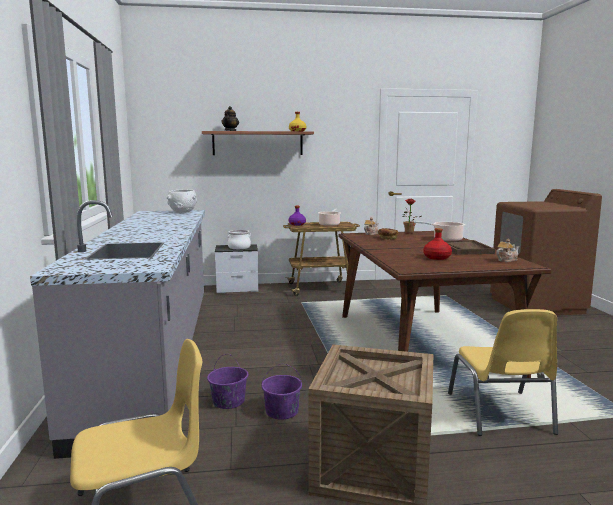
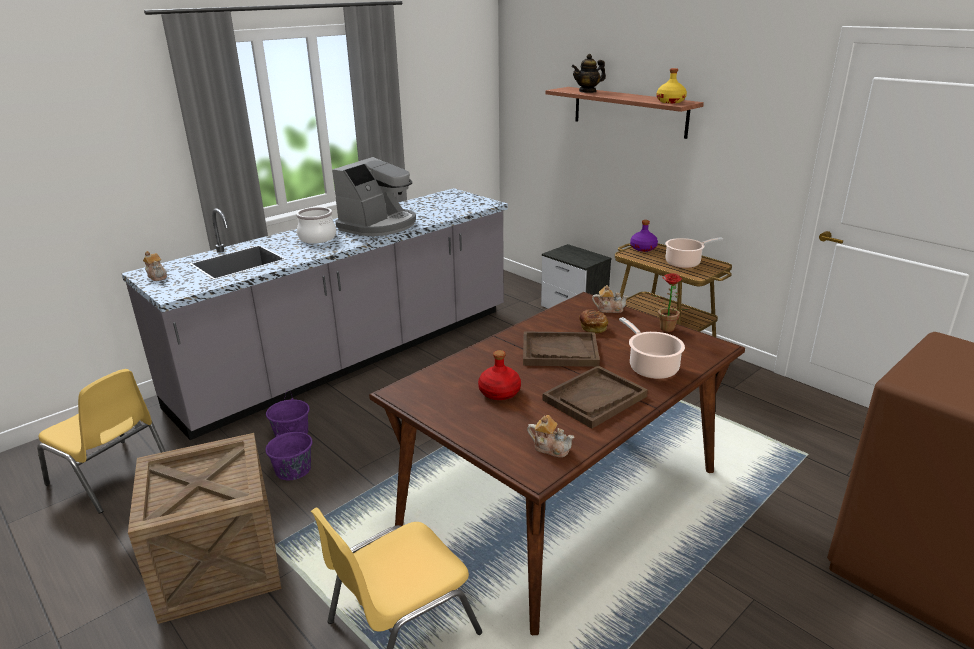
camera: 55 degrees right, 15 degrees up
white bowl [167,190,197,213] -> none
cooking pot [227,230,251,249] -> cooking pot moved to [296,207,336,243]
none -> teapot [143,251,167,281]
none -> coffee machine [332,157,416,236]
none -> brown tray [523,331,600,367]

